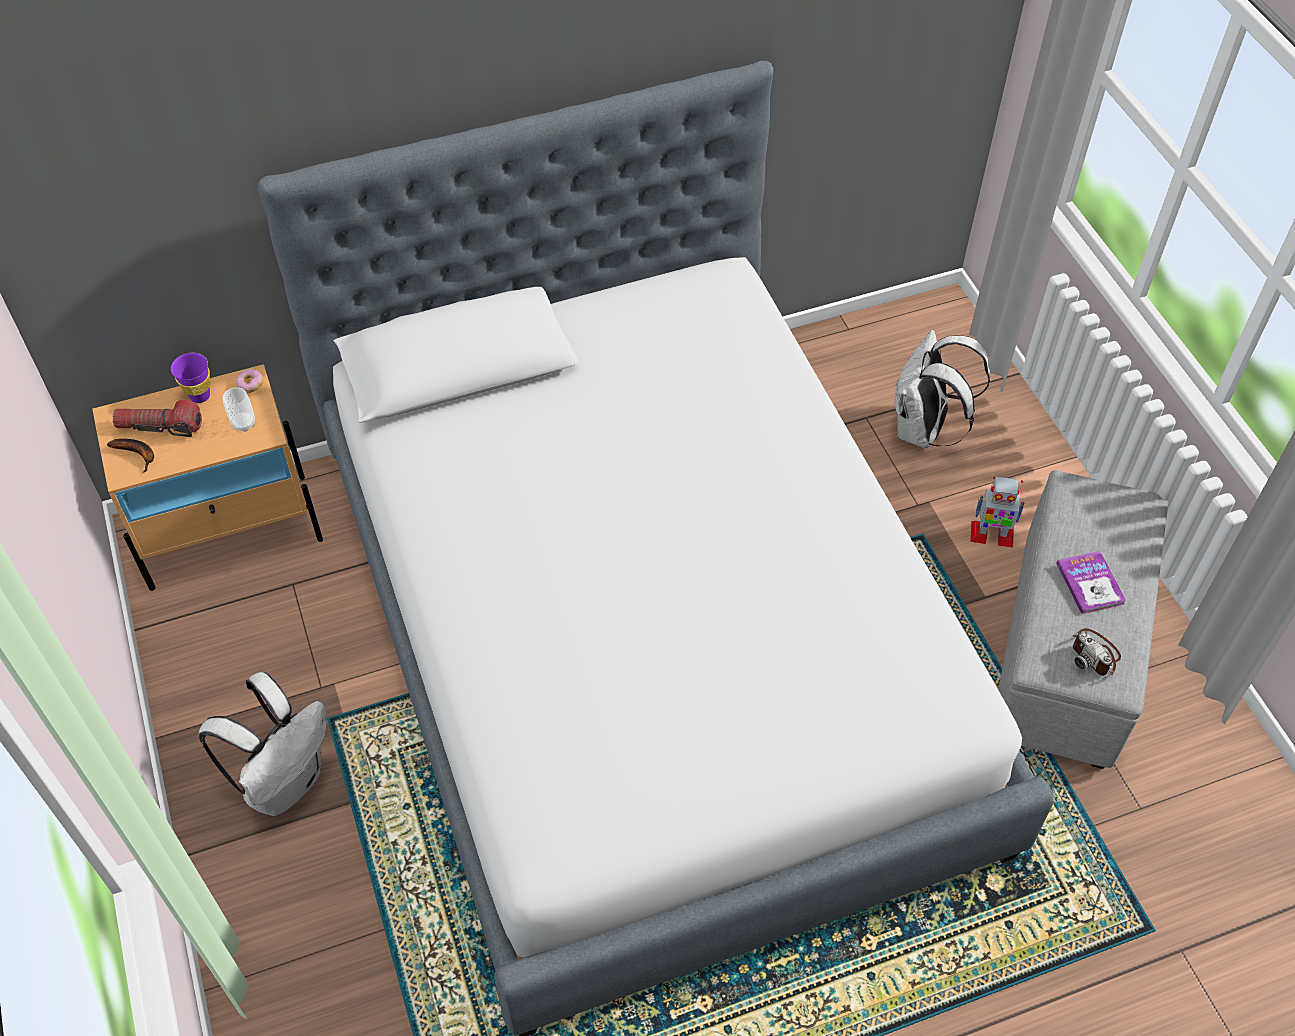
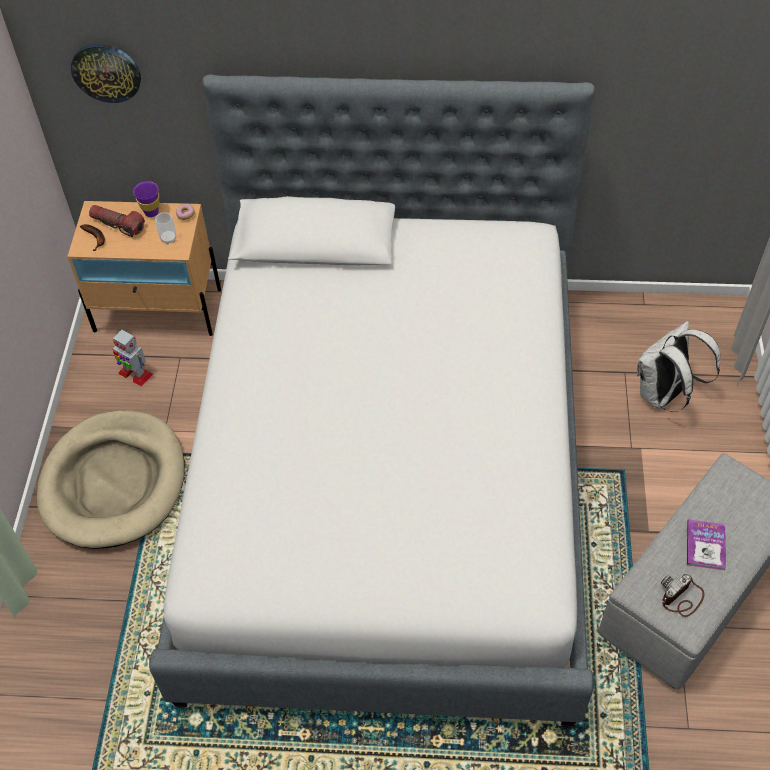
camera: 25 degrees right, 0 degrees up
white backpack [199,672,326,816] -> beige dog bed [37,411,185,549]
toy robot [970,477,1025,548] -> toy robot moved to [113,329,153,387]
camera [1073,628,1121,676] -> camera turned 60 degrees clockwise [661,574,704,617]
none -> wall clock [71,44,141,103]

